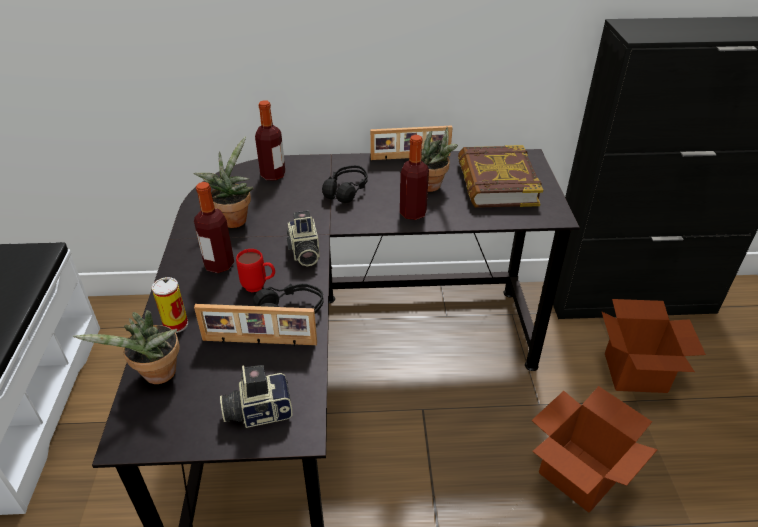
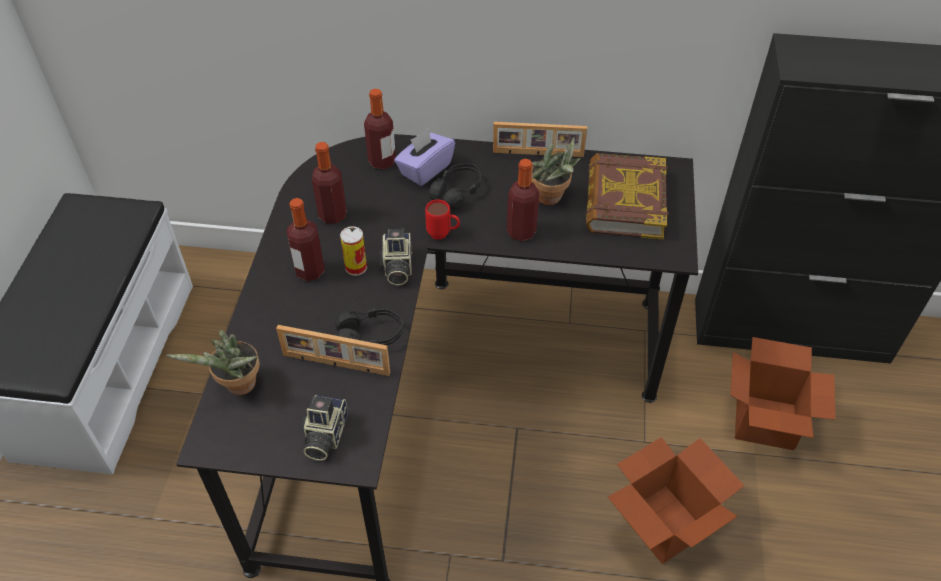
camera: 10 degrees right, 10 degrees up
can [152,277,188,333] -> can moved to [340,226,367,276]
potted plant [193,137,253,228] -> bottle [312,142,347,224]
camera [220,365,292,428] -> camera turned 75 degrees counterclockwise [301,395,348,461]
red mug [236,249,275,292] -> red mug moved to [425,200,460,240]
none -> purple tissue box [394,128,455,186]

